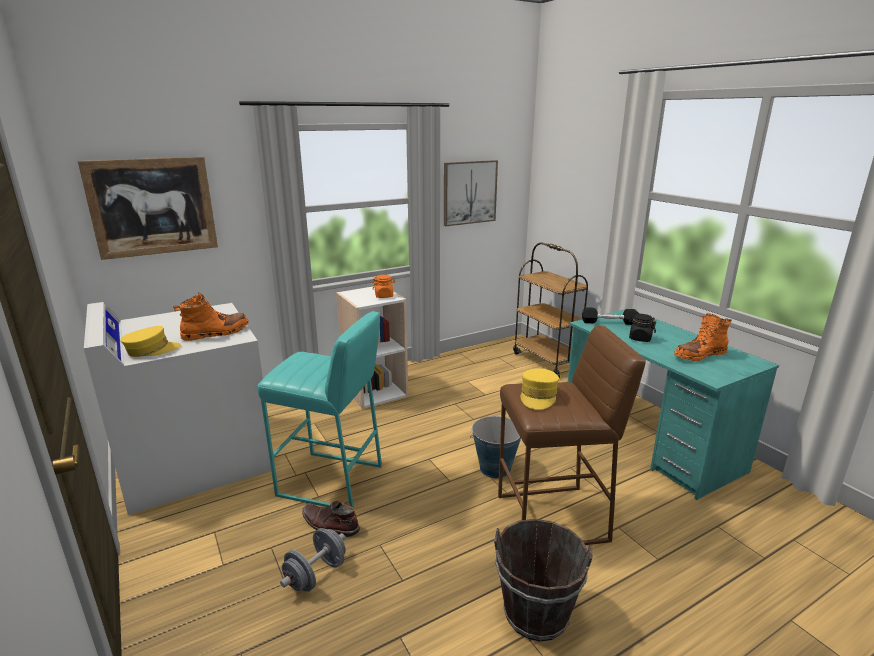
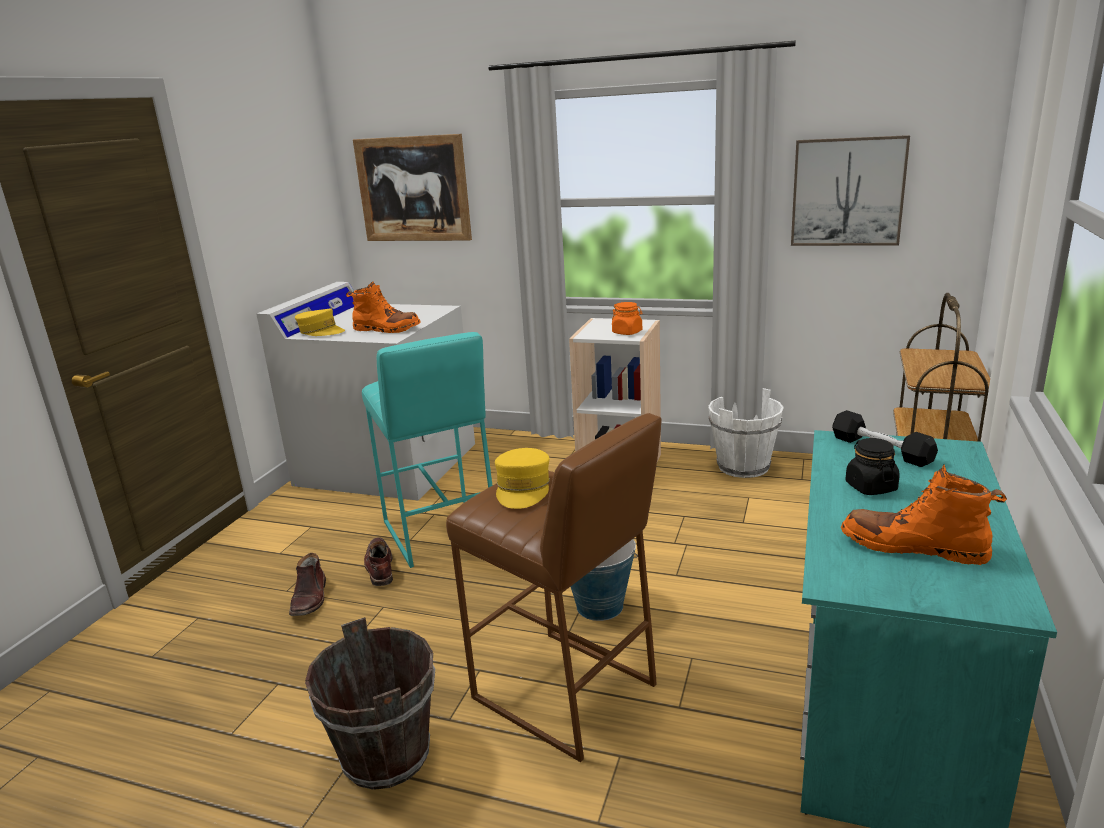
camera: 50 degrees right, 0 degrees up
grey dumbbell [280,528,346,592] -> brown boot [289,553,326,616]
yellow cap [520,368,559,410] -> yellow cap turned 60 degrees counterclockwise [495,448,550,509]
none -> white bucket [708,388,784,478]

